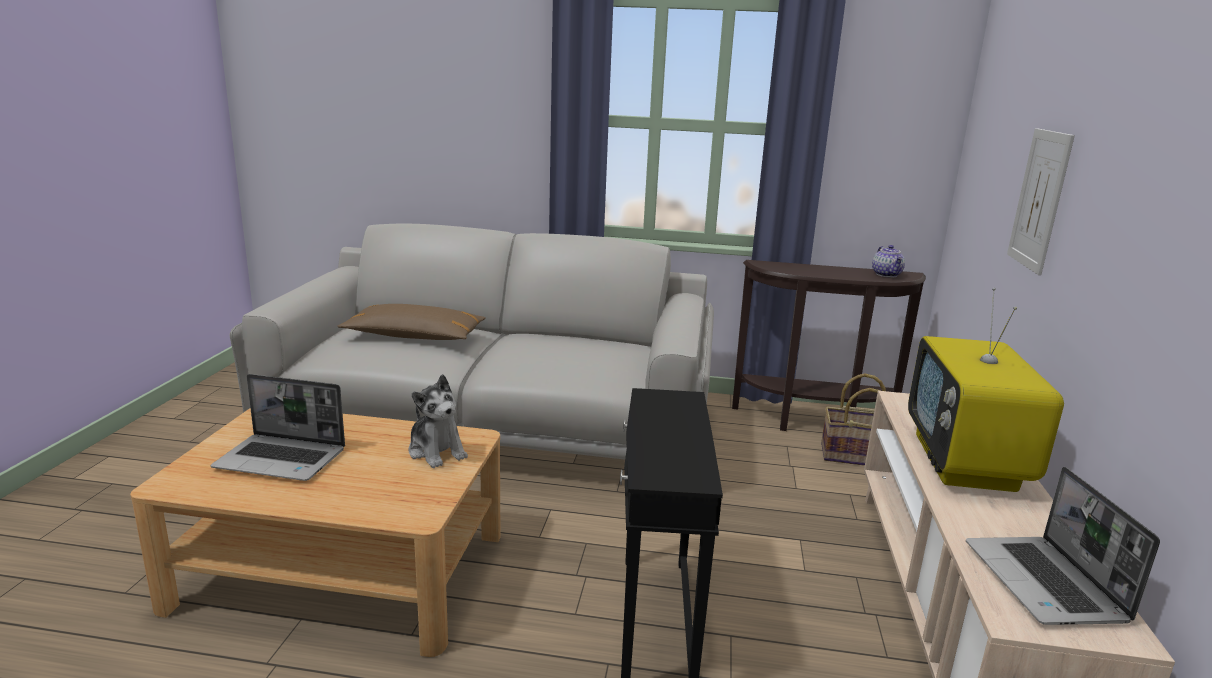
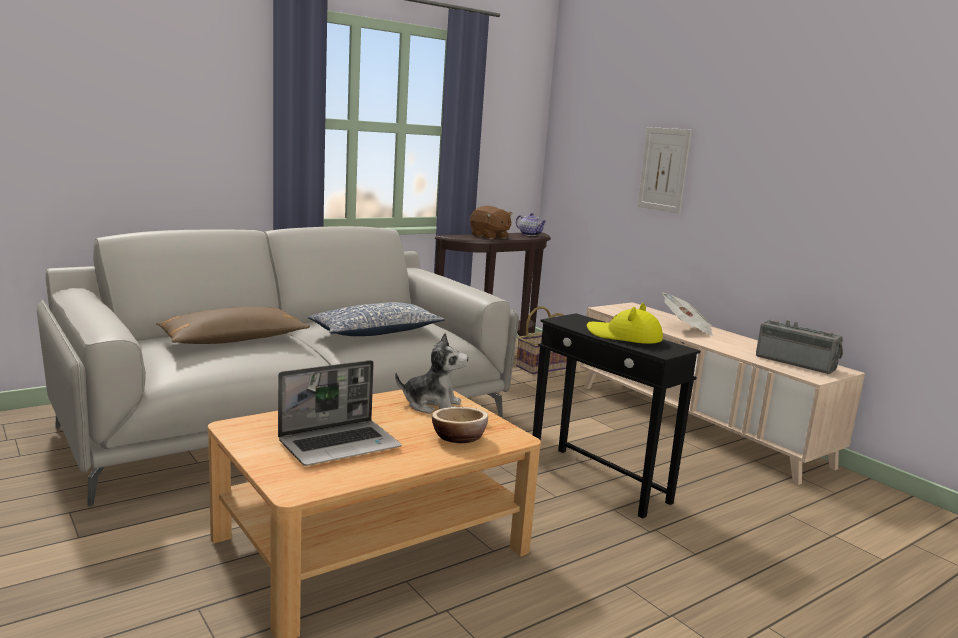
camera: 45 degrees left, 5 degrees down
television [908,288,1064,492] -> newspaper [662,293,713,336]
laptop [966,467,1160,625] -> radio [756,320,843,374]
none -> pillow [308,302,445,336]
none -> bowl [432,407,488,443]
none -> brown plush toy [470,206,513,240]
none -> yellow hat [587,303,663,344]

